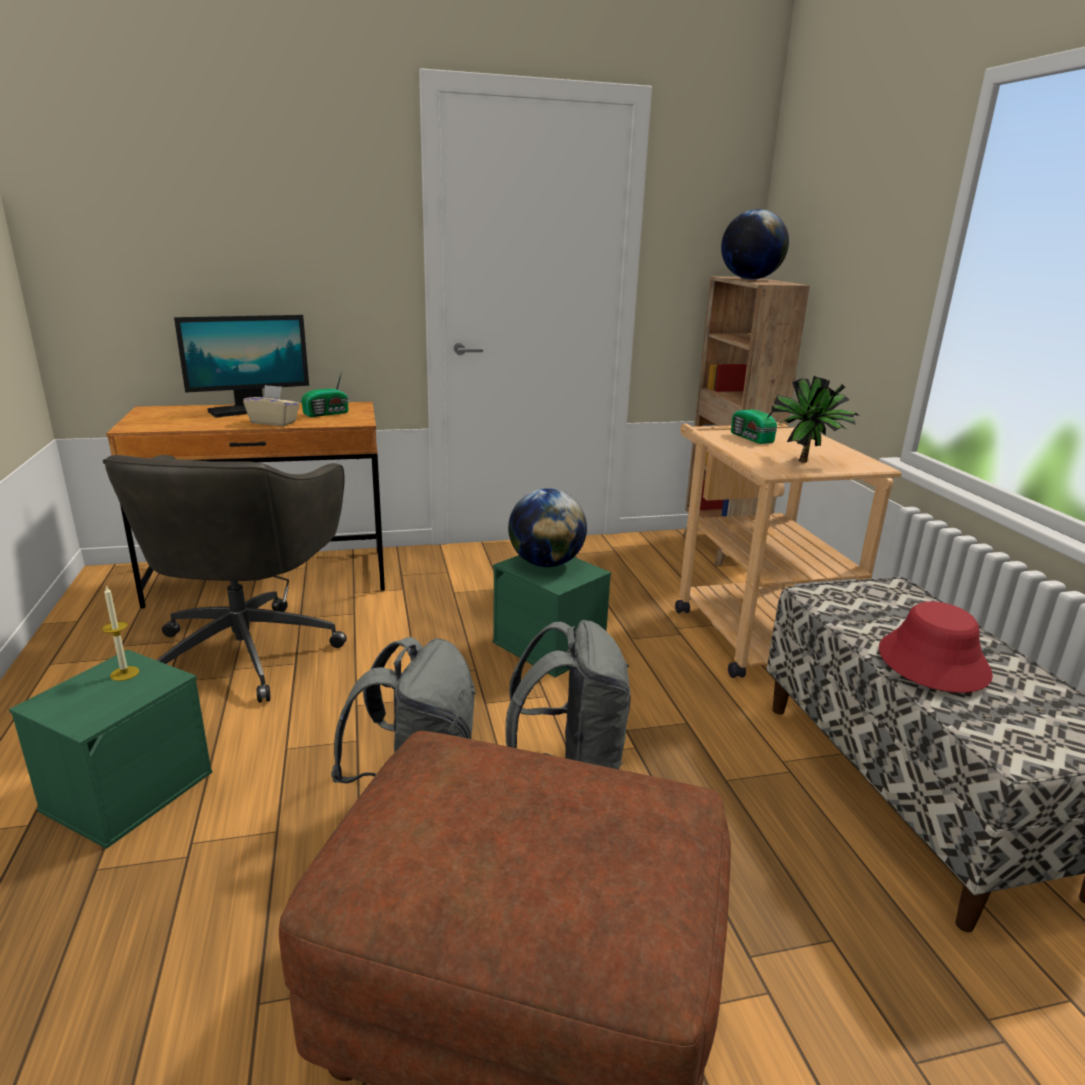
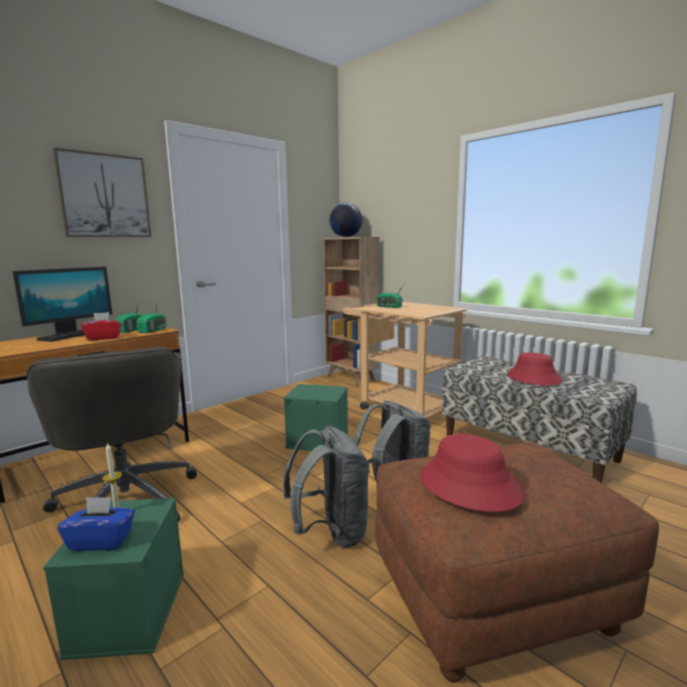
camera: 30 degrees left, 10 degrees down
beige tissue box [243,385,300,426] -> red tissue box [81,312,122,340]
globe [508,488,587,567] -> none
potted plant [771,376,859,463] -> none
none -> picture [52,148,151,237]
none -> blue tissue box [57,497,135,551]
none -> radio [137,299,166,333]
none -> red hat [420,434,525,512]

